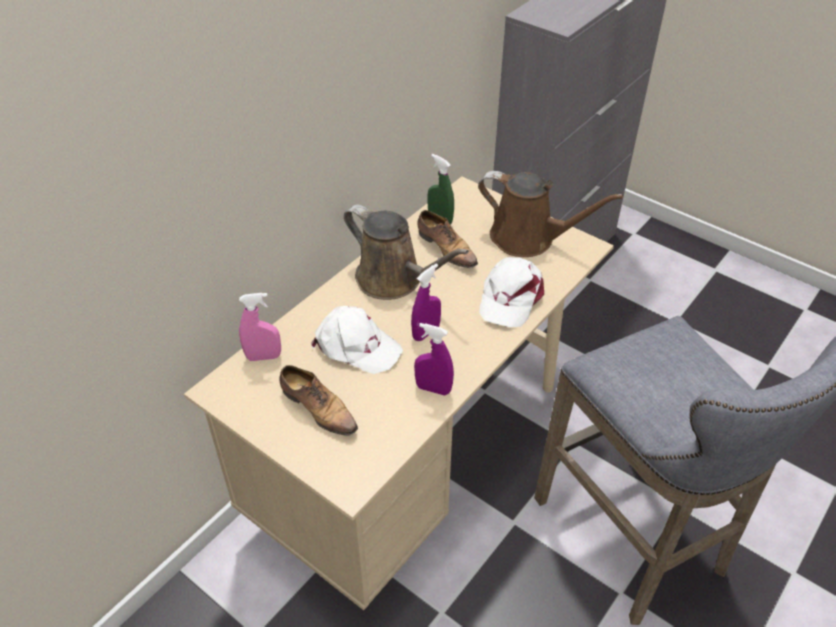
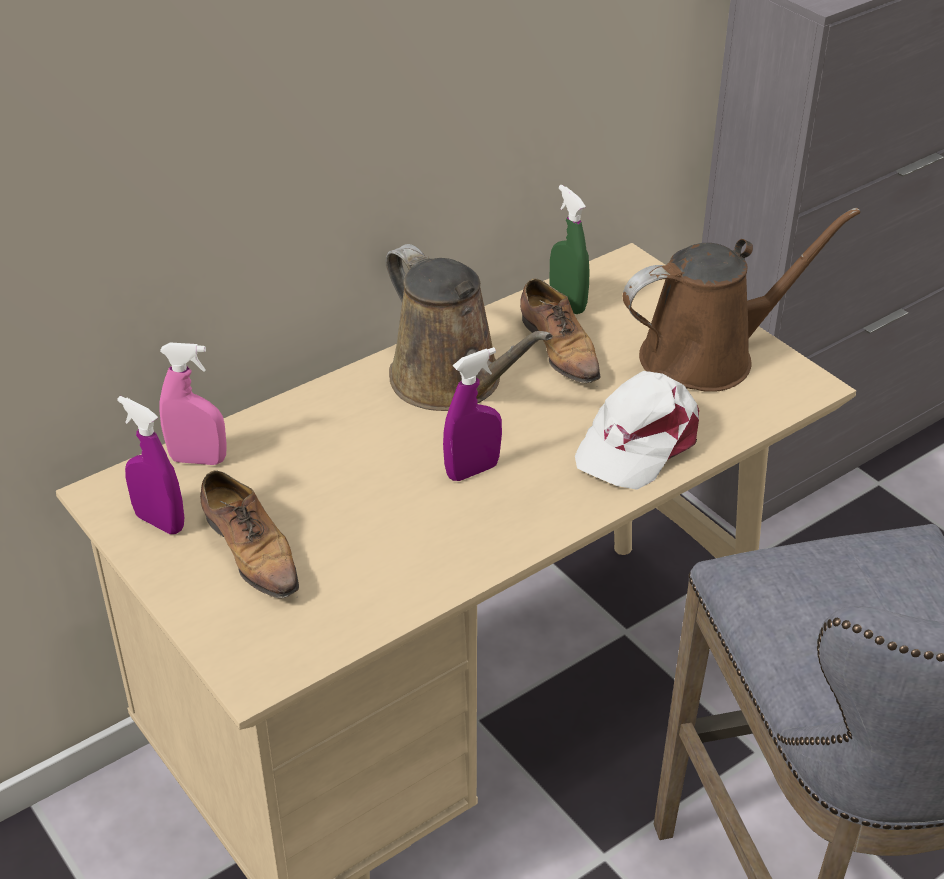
camera: 15 degrees right, 5 degrees down
white cap [311,306,403,374] -> none
purple spray bottle [414,323,454,396] -> purple spray bottle moved to [117,396,184,534]
brown watering can [478,171,623,257] -> brown watering can turned 60 degrees counterclockwise [623,208,860,392]

